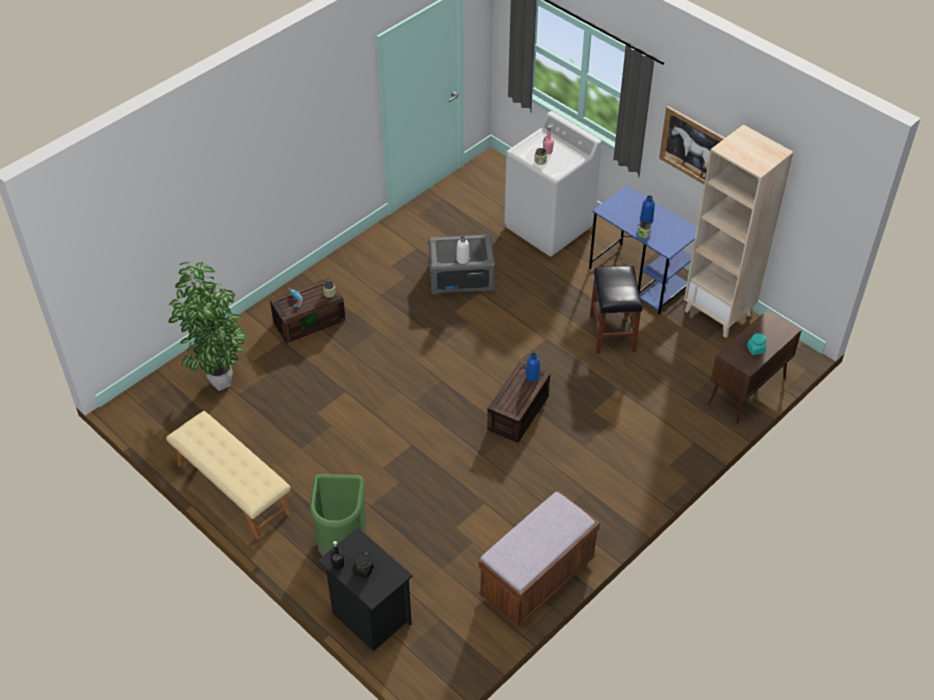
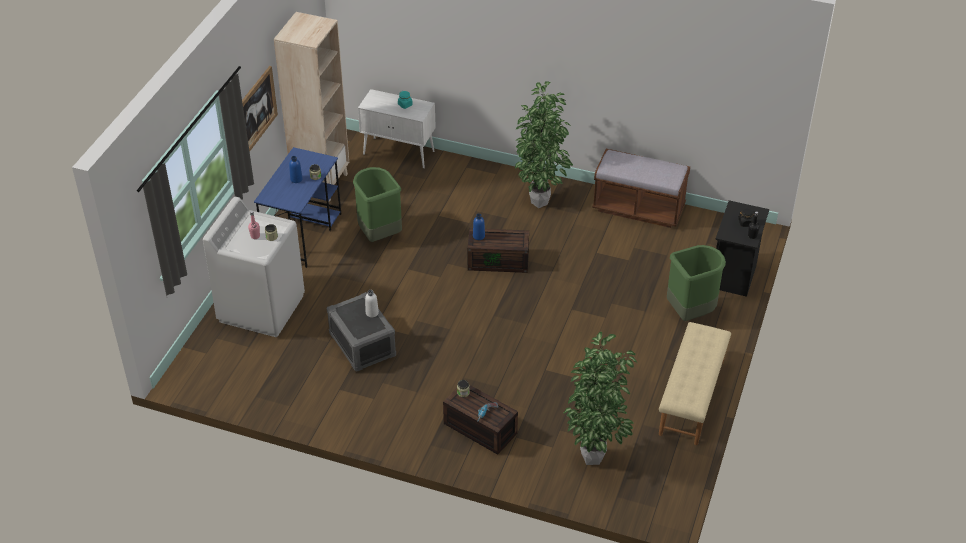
camera: 115 degrees left, 5 degrees down
black stool [590,266,642,354] -> green trash can [353,167,402,242]
brown cabinet [708,309,802,423] -> white cabinet [358,89,436,169]
none -> potted plant [515,81,573,208]

